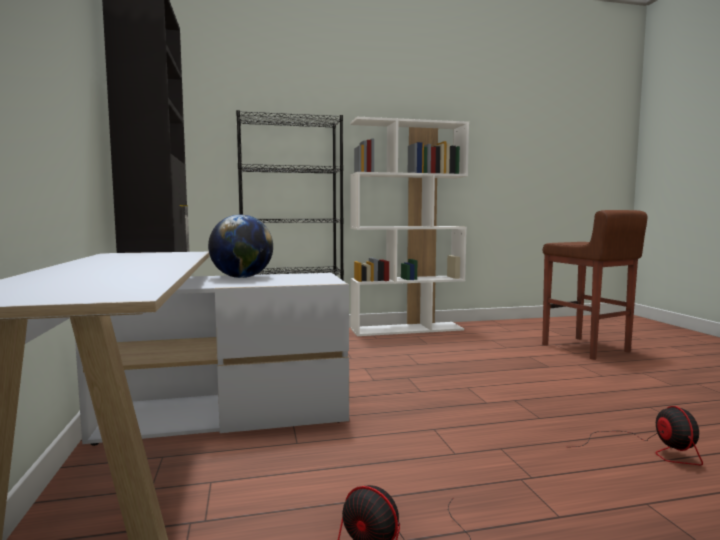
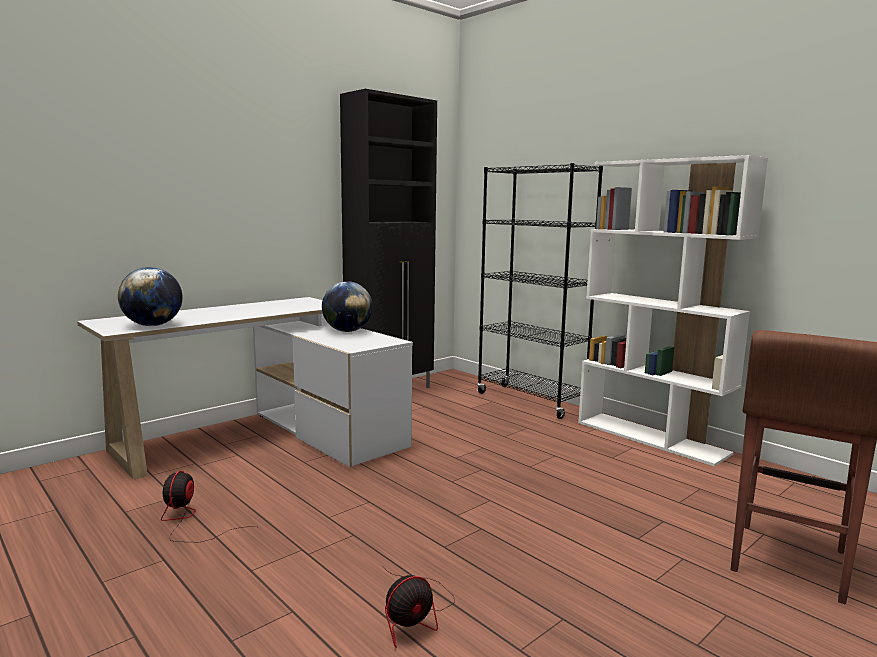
camera: 60 degrees right, 5 degrees up
none -> globe [118,267,183,326]

